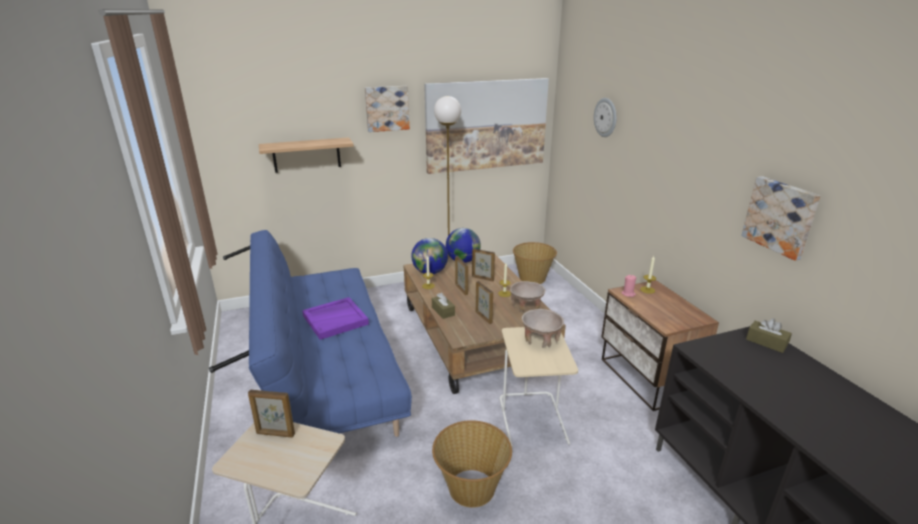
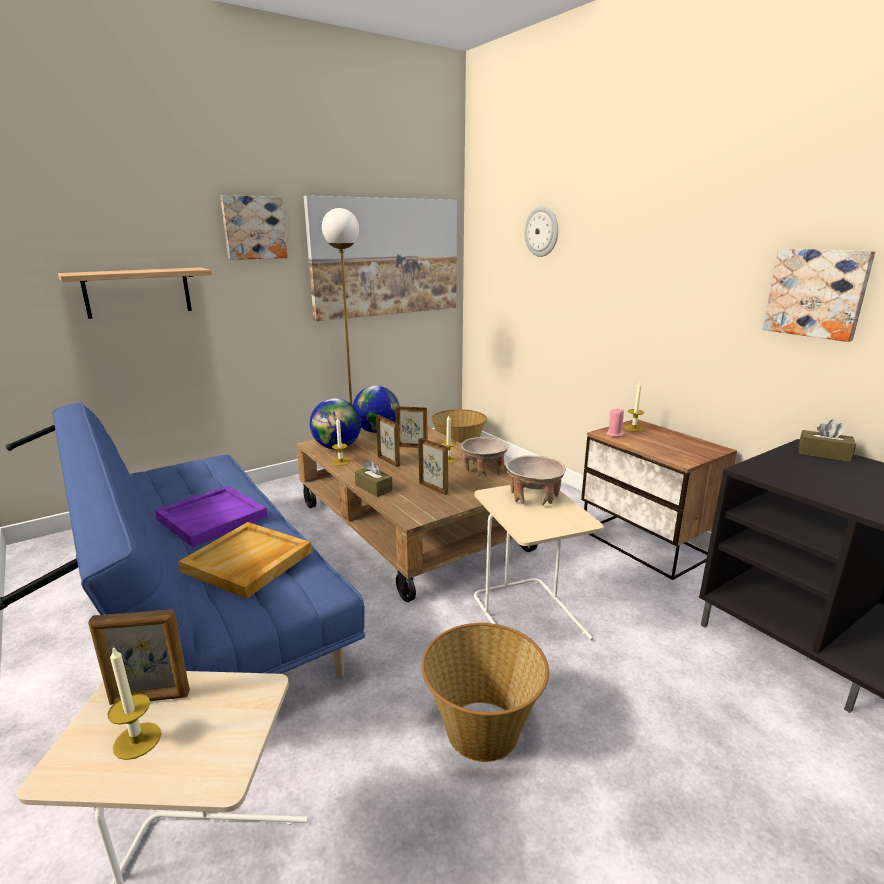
camera: 15 degrees left, 5 degrees down
none -> candle [108,647,161,760]
none -> beige tray [178,522,312,599]

